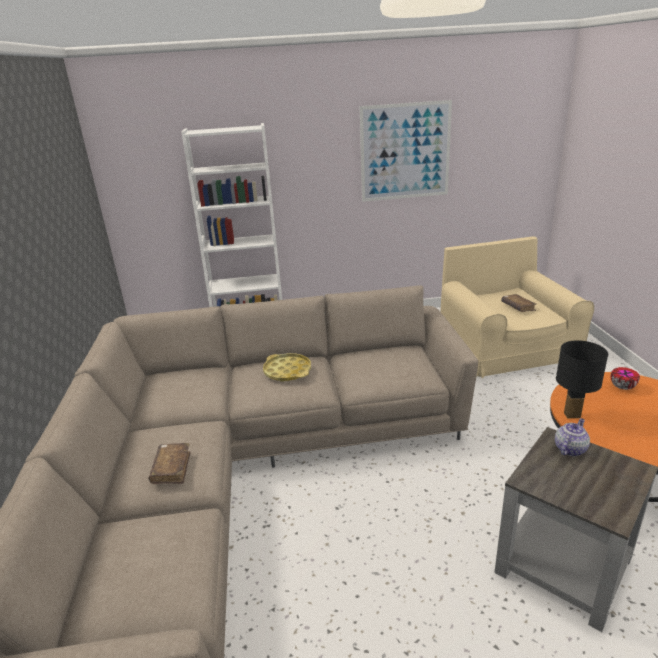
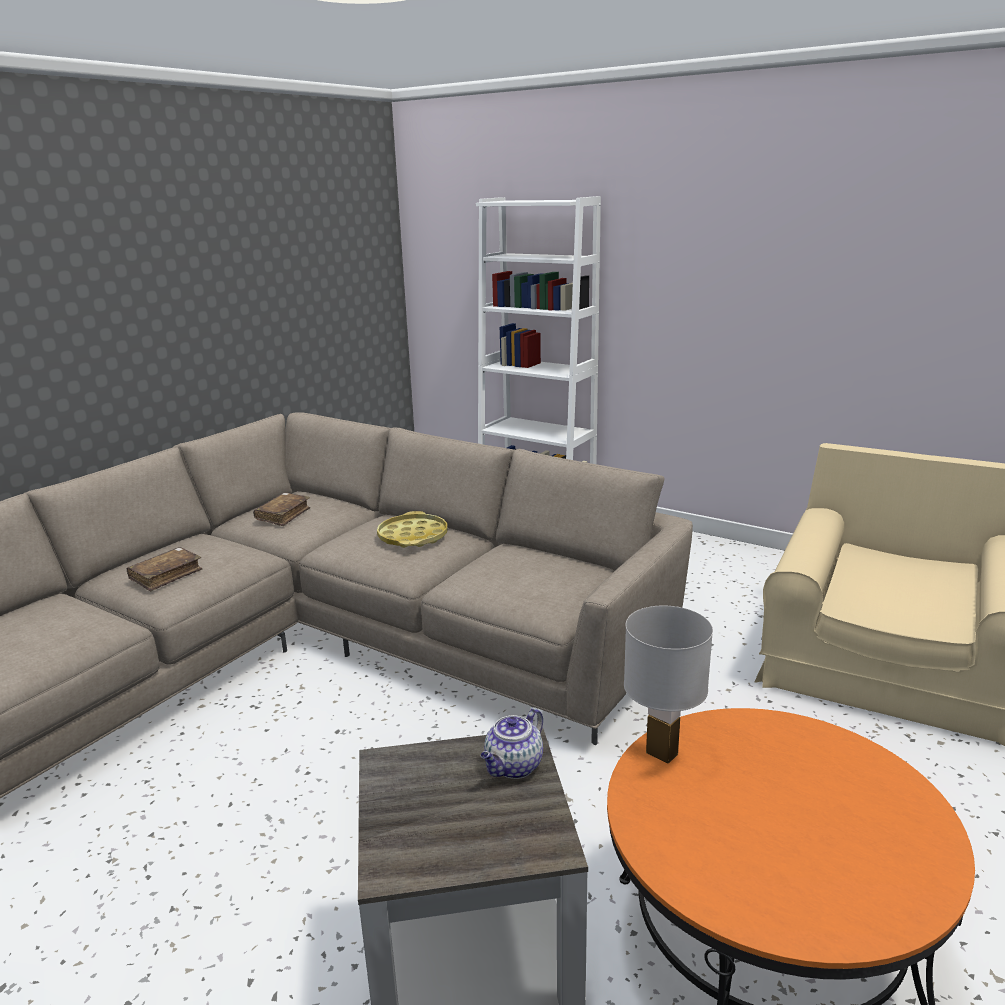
camera: 40 degrees right, 5 degrees down
picture [360,100,452,202] -> none
brown book [501,294,536,312] -> brown book moved to [253,493,310,526]
teapot [555,418,590,456] -> teapot turned 135 degrees clockwise [481,708,543,779]
black table lamp [556,340,608,418] -> white table lamp [624,606,713,764]
bowl [611,367,640,390] -> none

